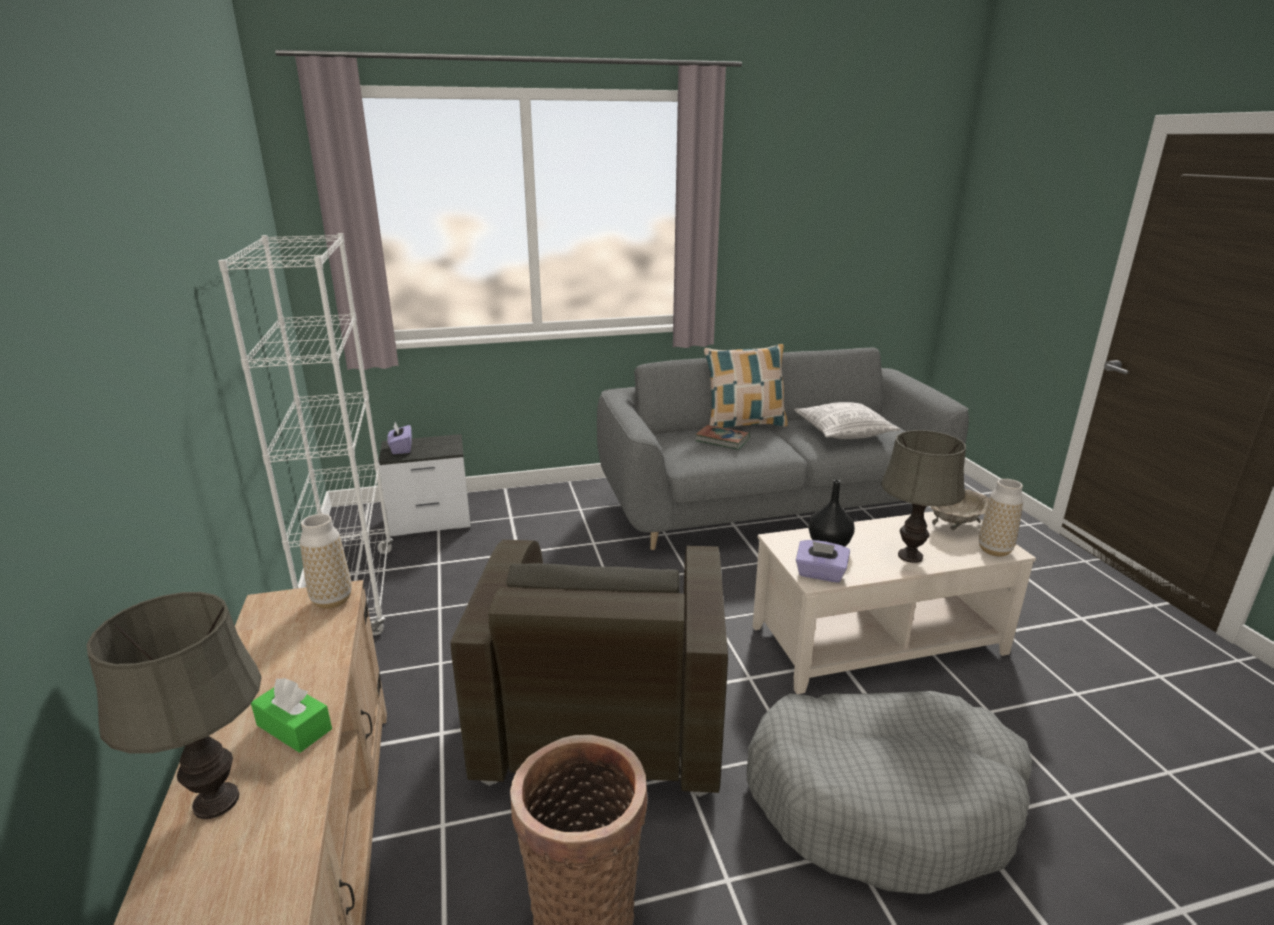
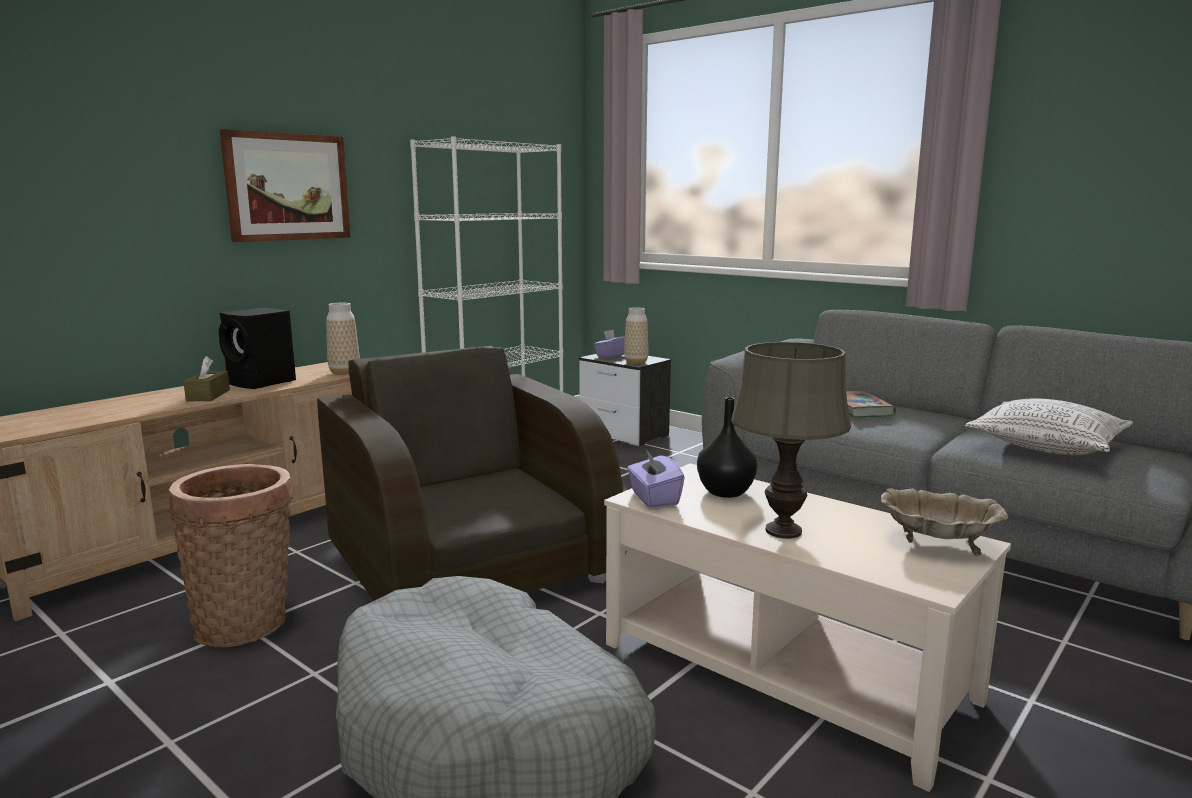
camera: 55 degrees right, 10 degrees down
grey table lamp [86,592,262,819] -> none
green tissue box [251,678,332,753] -> brown tissue box [183,356,230,401]
brown armchair [450,540,728,797] -> brown armchair turned 90 degrees clockwise [317,346,623,601]
pillow [704,344,788,428] -> none
vase [979,479,1023,557] -> vase moved to [624,307,648,364]
none -> black speaker [218,308,296,389]
none -> picture [220,129,351,242]

